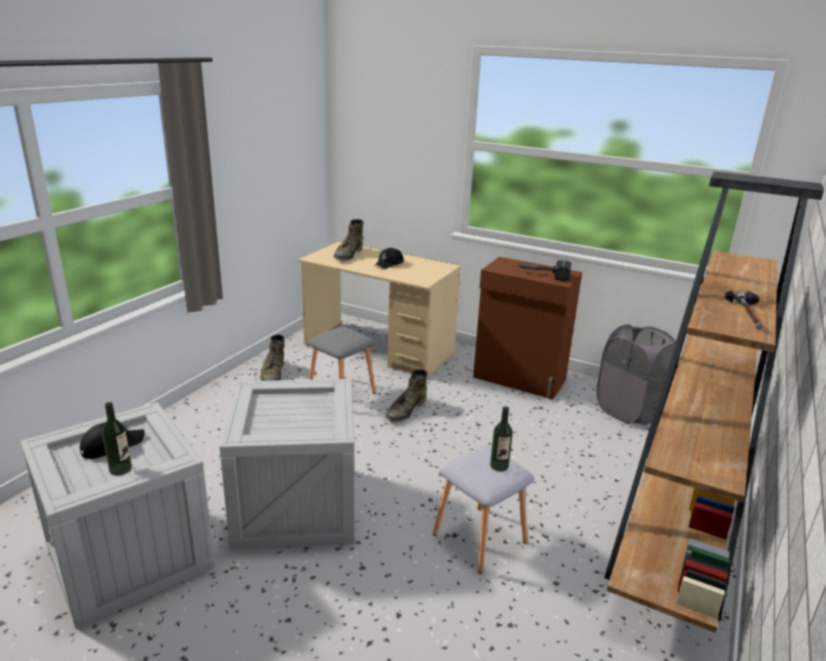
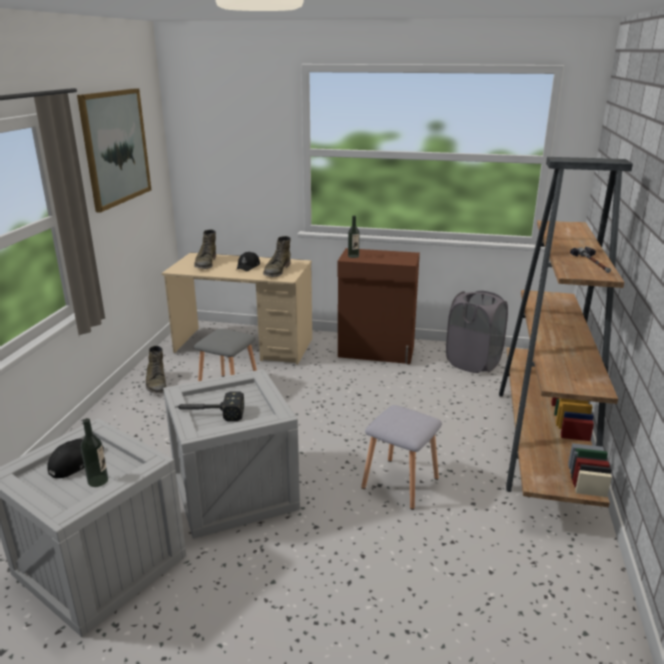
camera: 15 degrees left, 0 degrees up
green boot [386,369,428,423] -> green boot moved to [263,236,291,277]
bottle [490,406,513,472] -> bottle moved to [348,216,360,258]
hammer [516,260,571,281] -> hammer moved to [175,391,244,421]
none -> picture [77,88,151,213]

